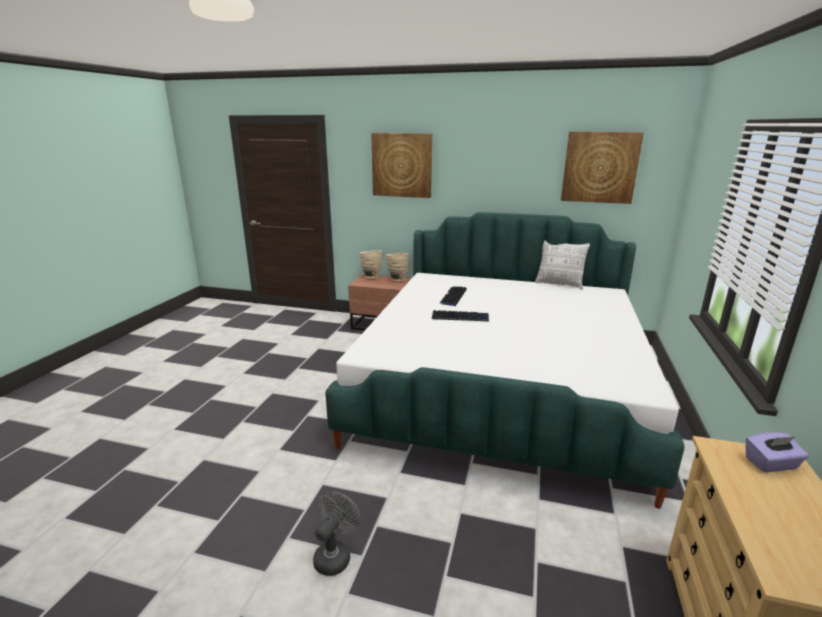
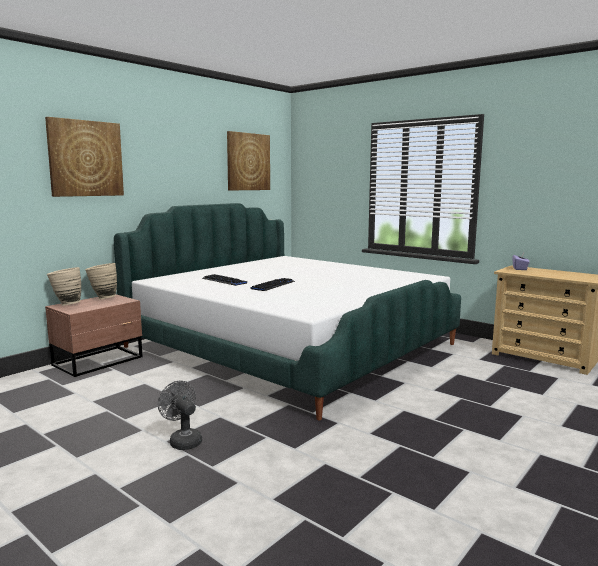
camera: 65 degrees left, 10 degrees down
grey fan [313,492,360,576] -> grey fan moved to [158,381,202,450]
pillow [535,240,590,289] -> none

